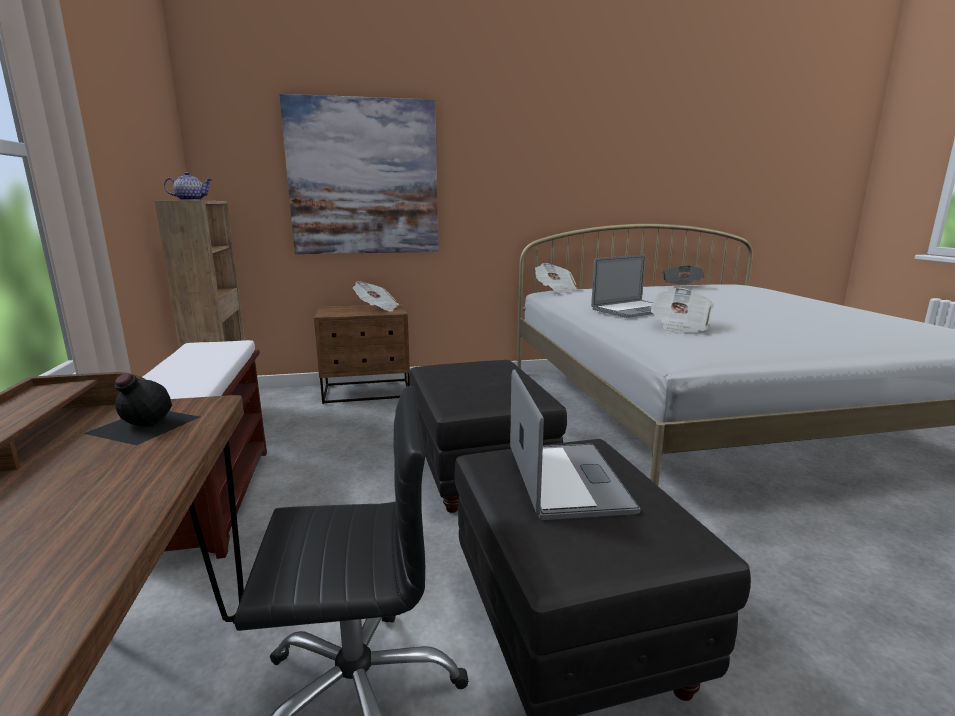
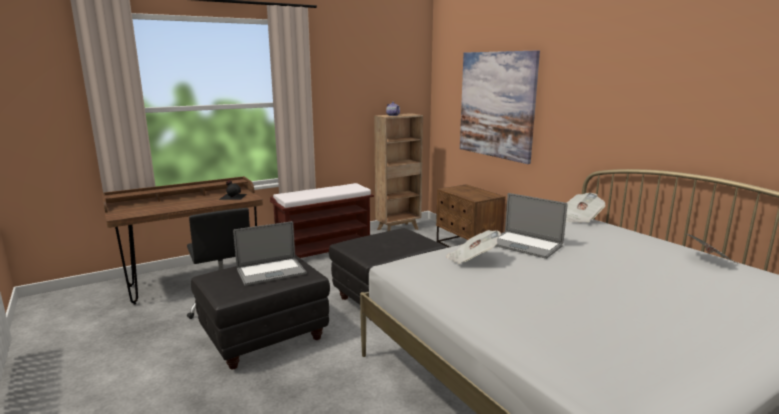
camera: 70 degrees right, 0 degrees up
newspaper [353,281,399,312] -> none

